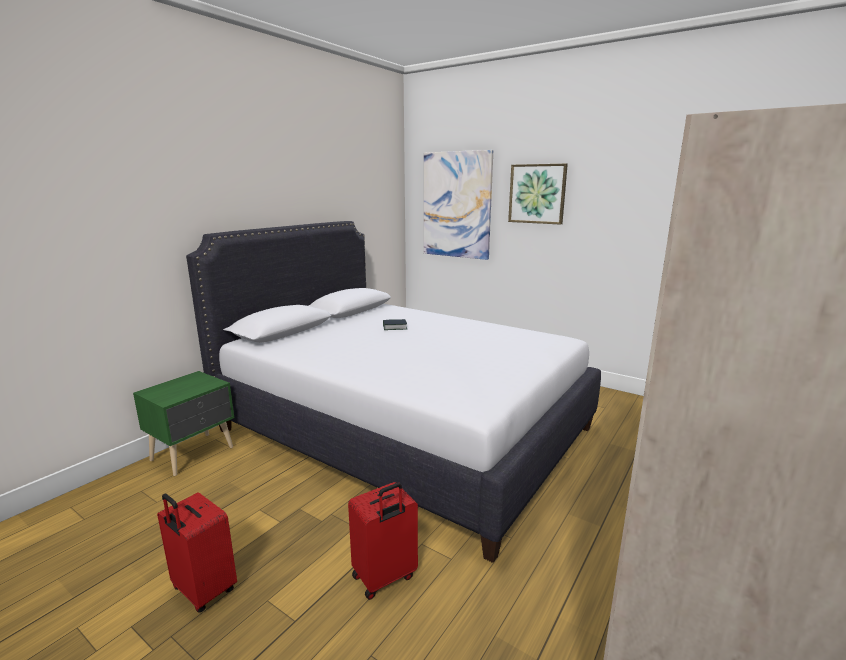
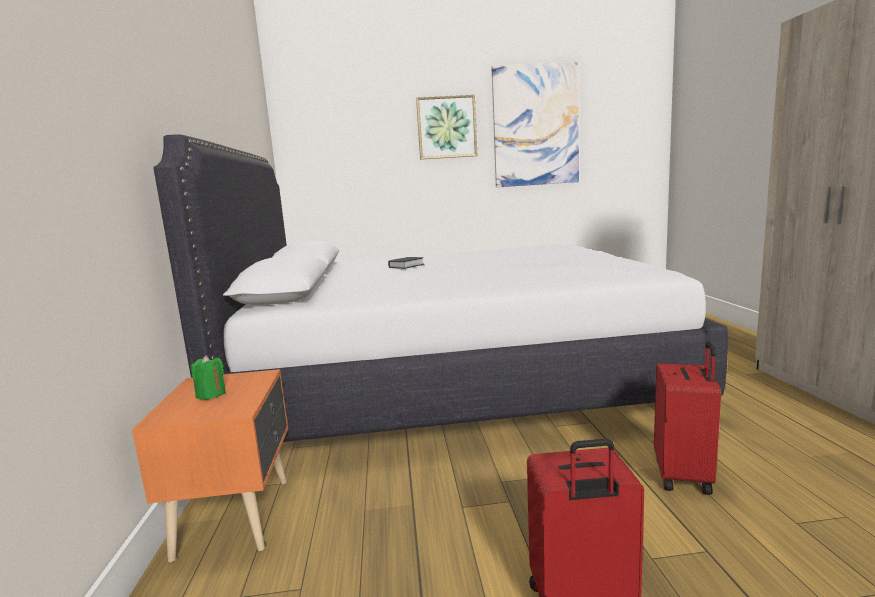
camera: 40 degrees left, 5 degrees down
green nightstand [133,371,234,476] -> orange nightstand [132,369,288,562]
picture [424,150,493,260] -> picture moved to [492,62,579,187]
none -> green candle [191,355,226,400]

